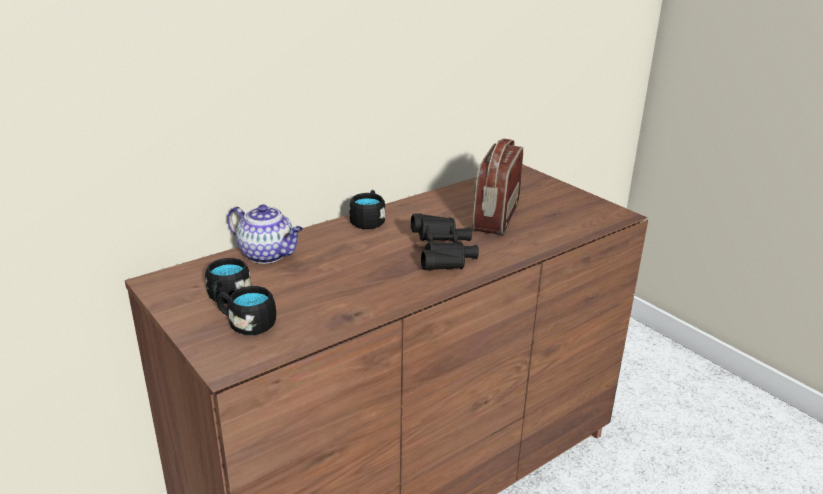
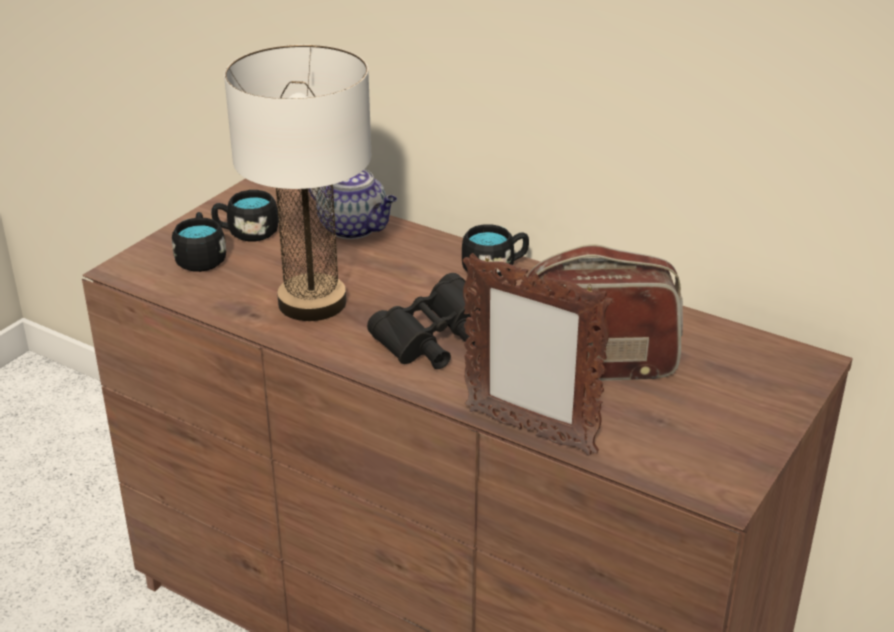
camera: 70 degrees right, 5 degrees up
teapot [227,204,303,264] -> teapot turned 60 degrees counterclockwise [308,169,397,239]
none -> table lamp [224,44,371,321]
none -> picture frame [463,253,612,456]

